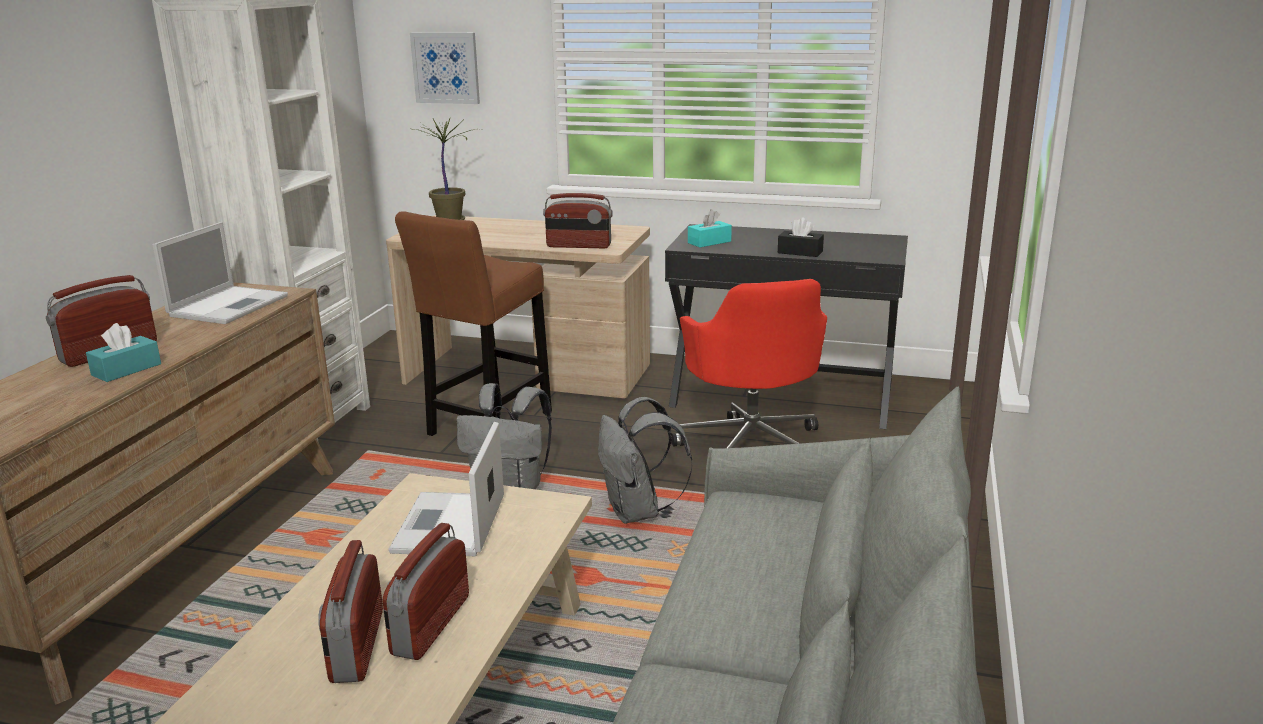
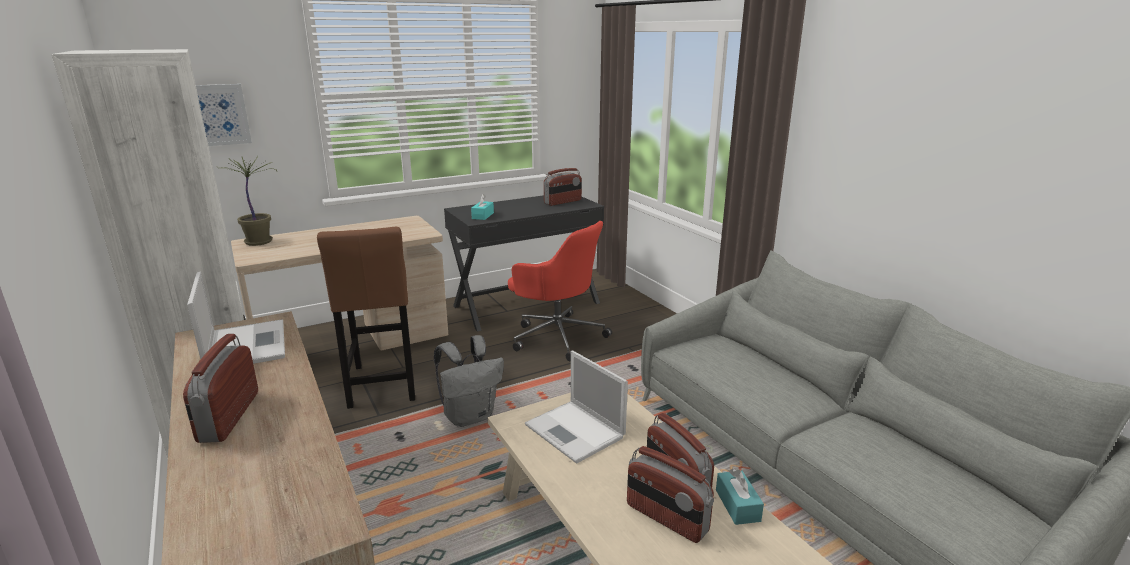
camera: 45 degrees left, 0 degrees up
turquoise tissue box [86,323,161,382] -> turquoise tissue box moved to [716,469,764,525]
radio [543,193,613,248] -> radio moved to [544,168,582,206]
grey backpack [598,397,692,524] -> none
black tissue box [778,217,824,257] -> none

